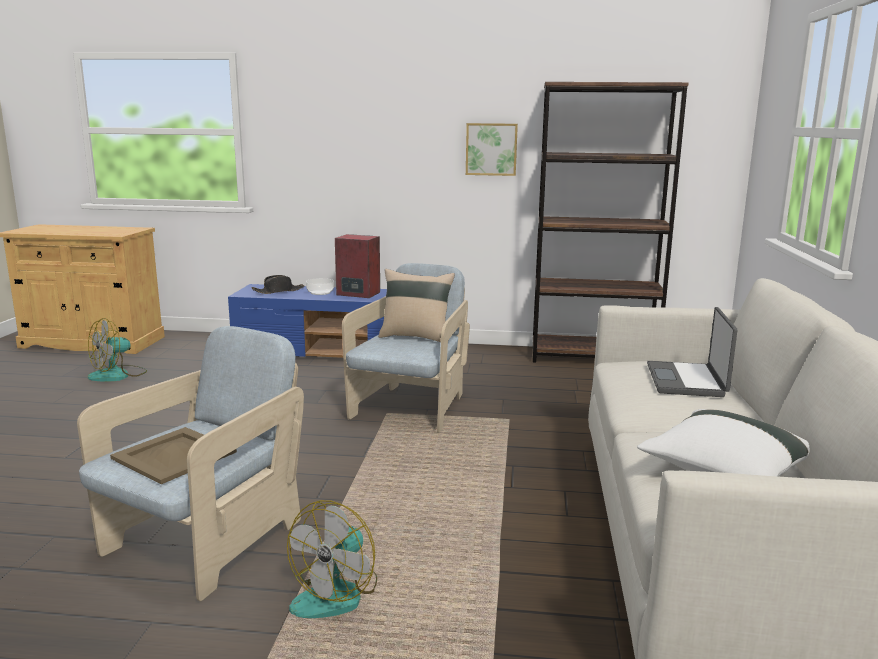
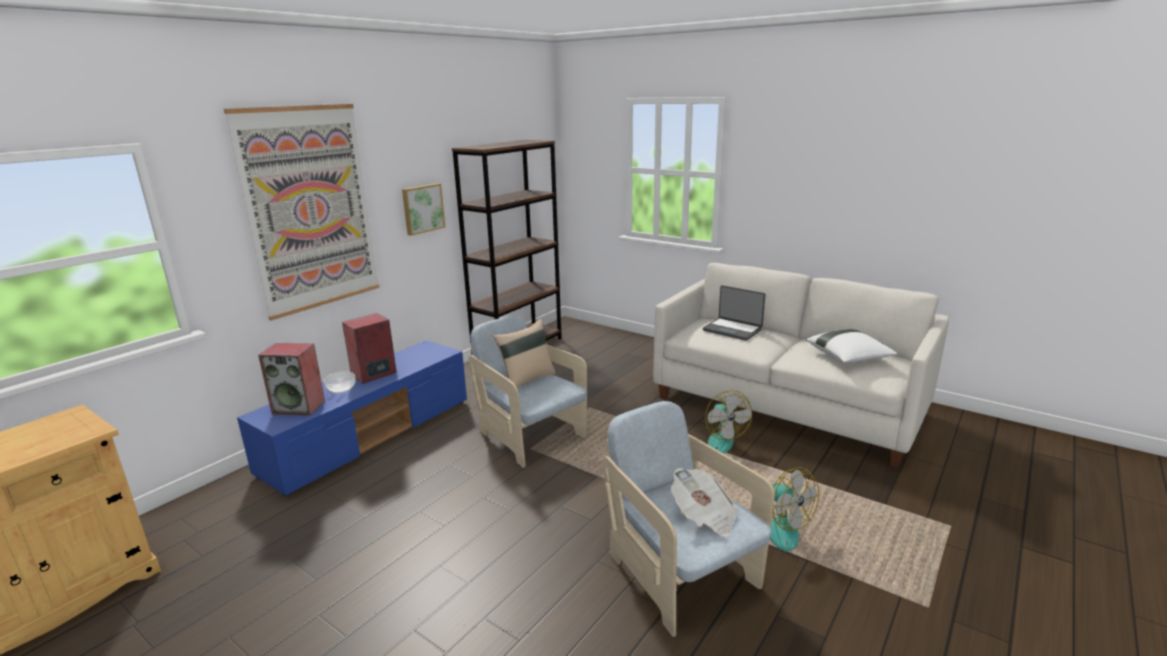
camera: 60 degrees left, 5 degrees up
fan [88,318,147,382] -> fan moved to [690,390,752,453]
beige tray [110,427,237,484] -> newspaper [670,468,738,537]
black hat [252,275,305,294] -> speaker [258,343,325,415]
none -> picture [224,104,380,321]

